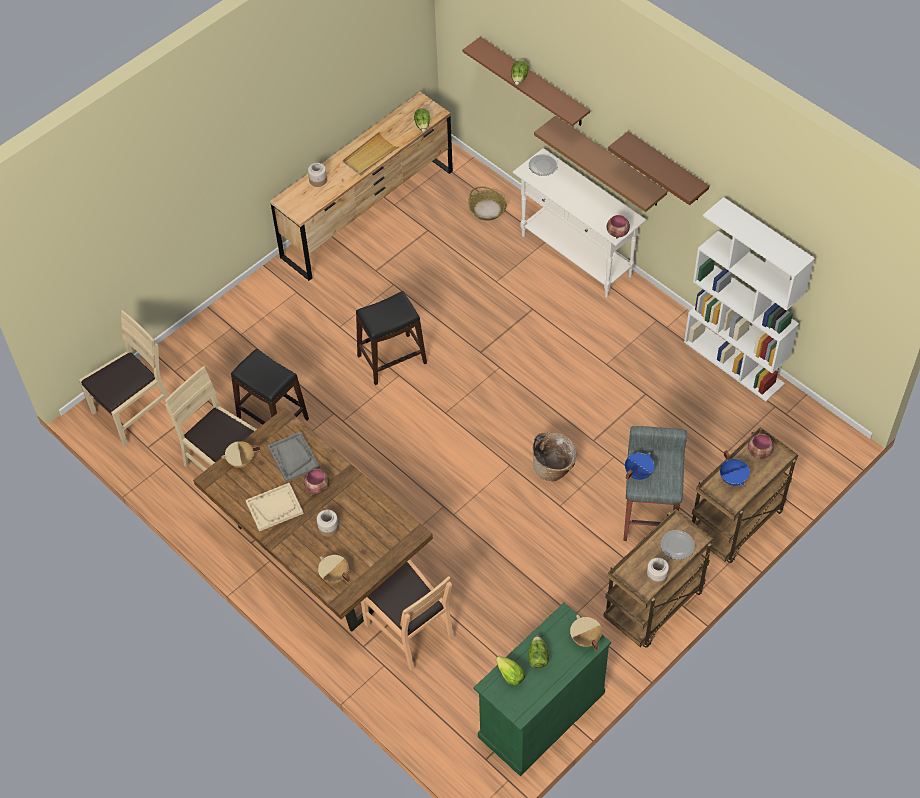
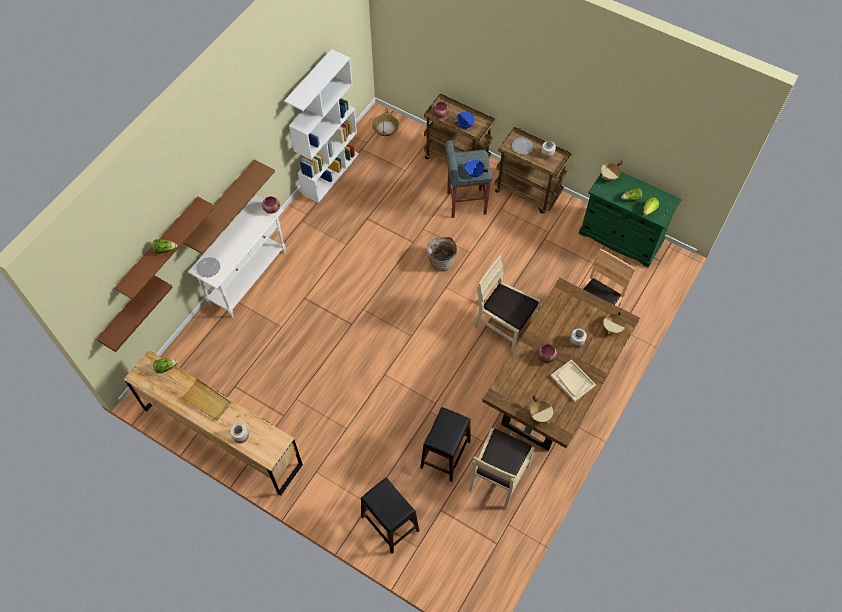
camera: 105 degrees left, 5 degrees up
beige chair [79,310,169,447] -> beige chair moved to [474,255,540,352]
grey tray [267,431,320,483] -> none
black stool [356,291,427,385] -> black stool moved to [361,477,419,554]
basket [468,186,507,221] -> basket moved to [372,108,399,136]
brown shelf [608,131,709,205] -> brown shelf moved to [96,275,173,352]

